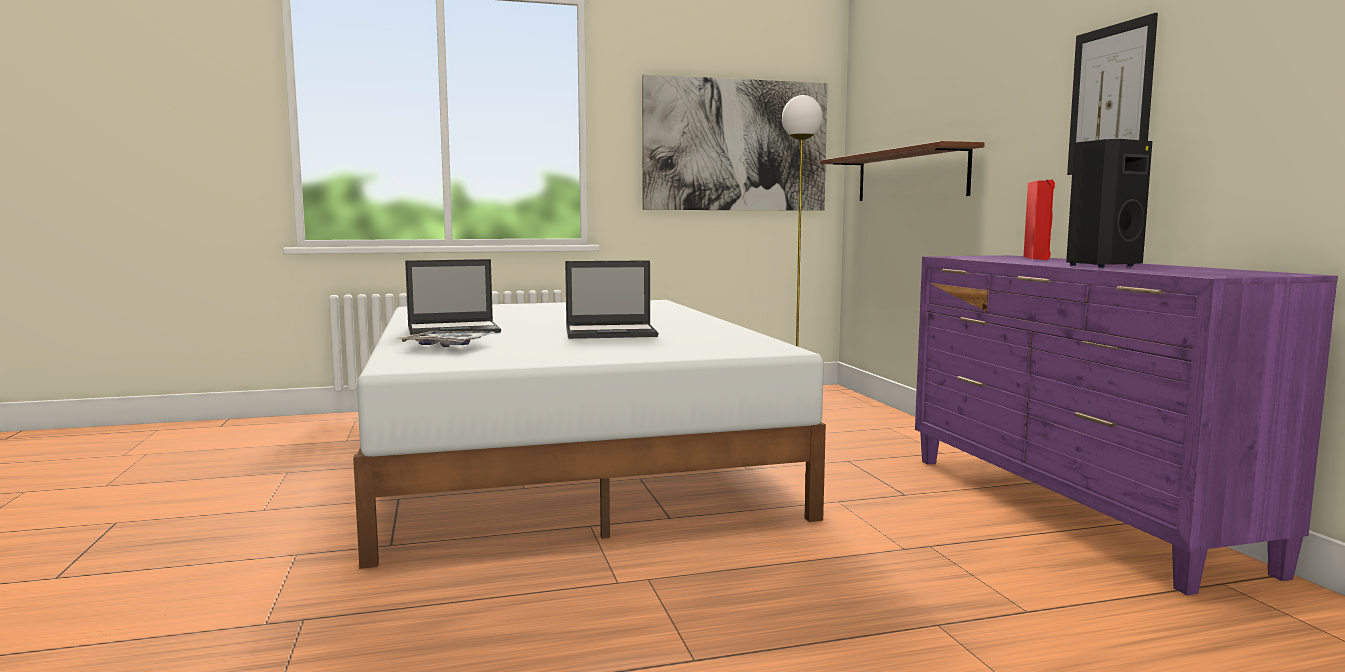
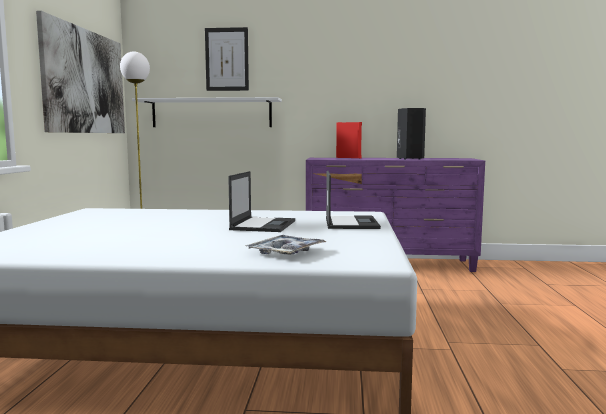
camera: 70 degrees left, 0 degrees up
laptop [405,259,501,336] -> laptop moved to [326,171,381,229]
brown shelf [820,141,985,201] -> white shelf [132,97,282,127]
picture [1067,13,1158,175] -> picture moved to [205,27,249,91]

